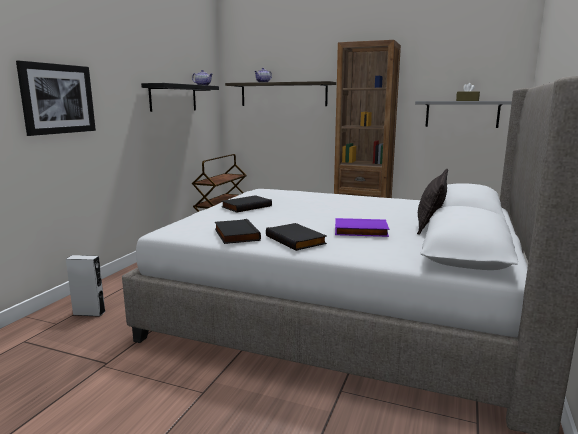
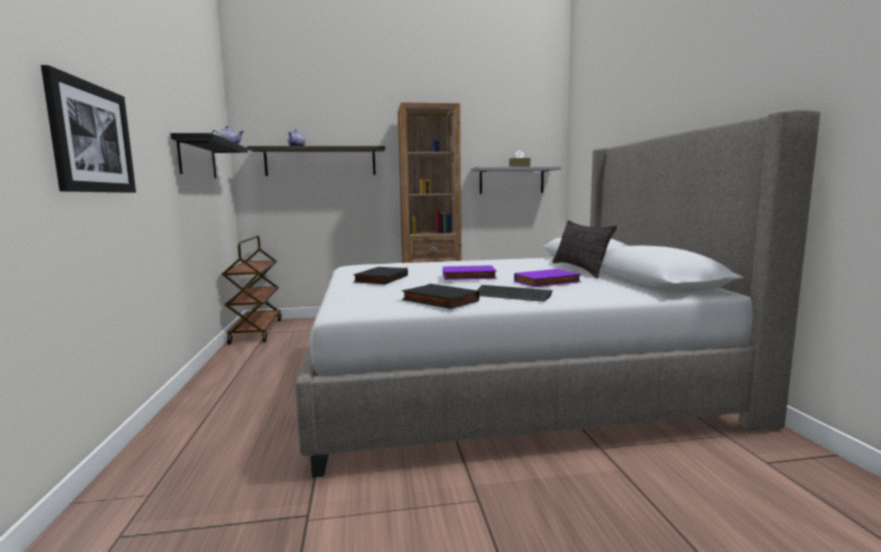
camera: 30 degrees left, 5 degrees down
grey speaker [66,255,106,317] -> none
black book [266,223,327,251] -> keyboard [477,285,553,302]
none -> purple book [443,265,497,280]

